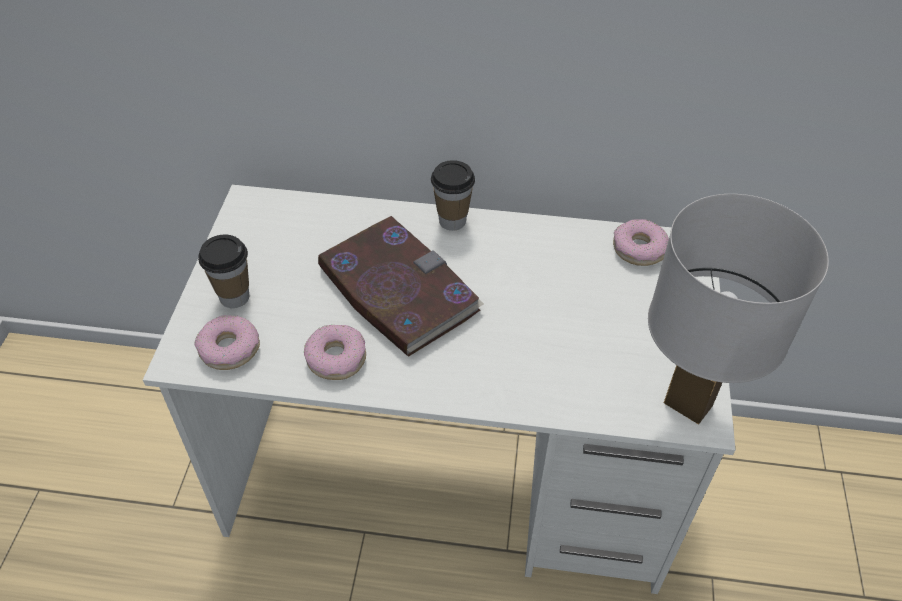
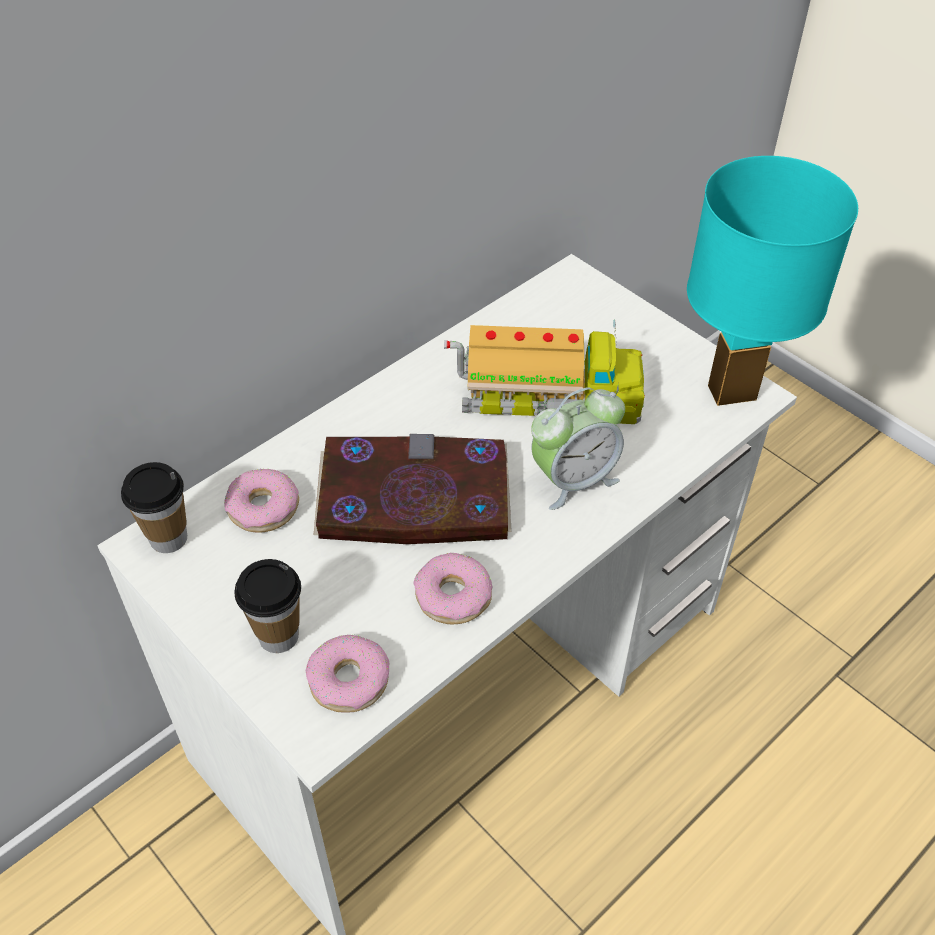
camera: 50 degrees left, 0 degrees up
cup [431,160,475,231] -> cup moved to [121,462,187,553]
donut [613,219,669,266] -> donut moved to [224,469,299,533]
white table lamp [648,194,829,425] -> turquoise table lamp [687,156,858,406]
none -> toy truck [444,319,645,424]
none -> alarm clock [531,387,625,510]

